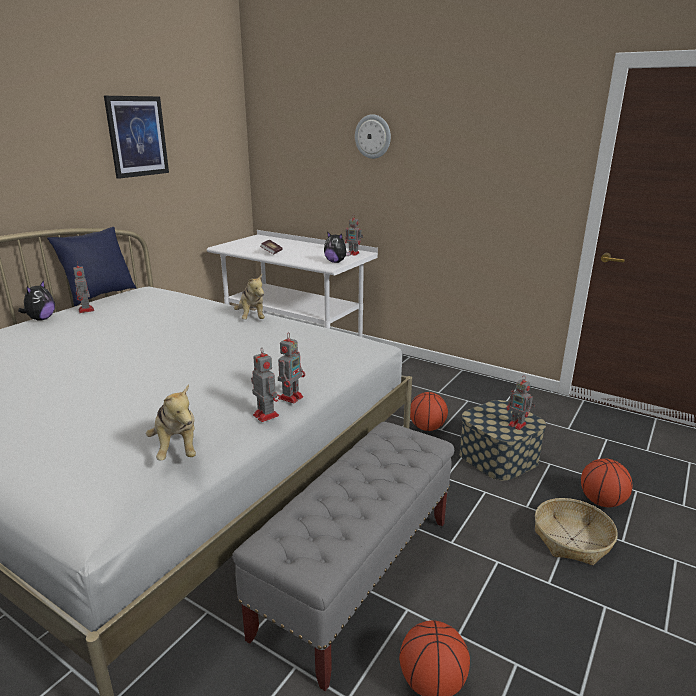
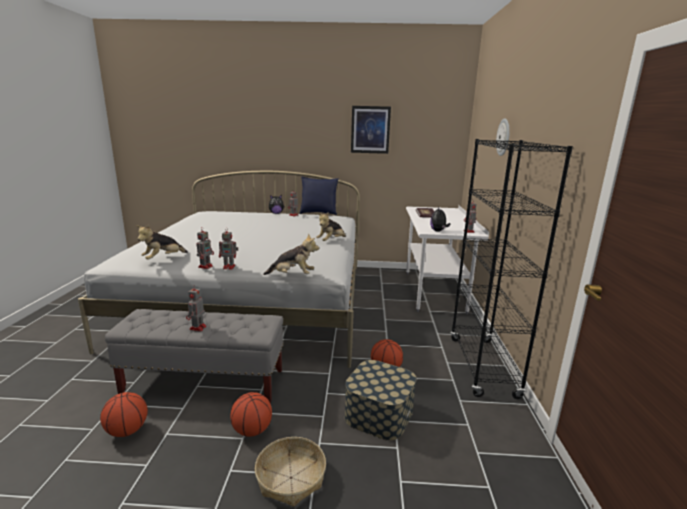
camera: 60 degrees right, 5 degrees down
toy robot [507,377,535,430] -> toy robot moved to [186,285,207,332]
basketball [581,458,632,507] -> basketball moved to [230,392,272,437]
none -> plush toy [263,234,319,275]
none -> black bookcase [450,139,573,399]

